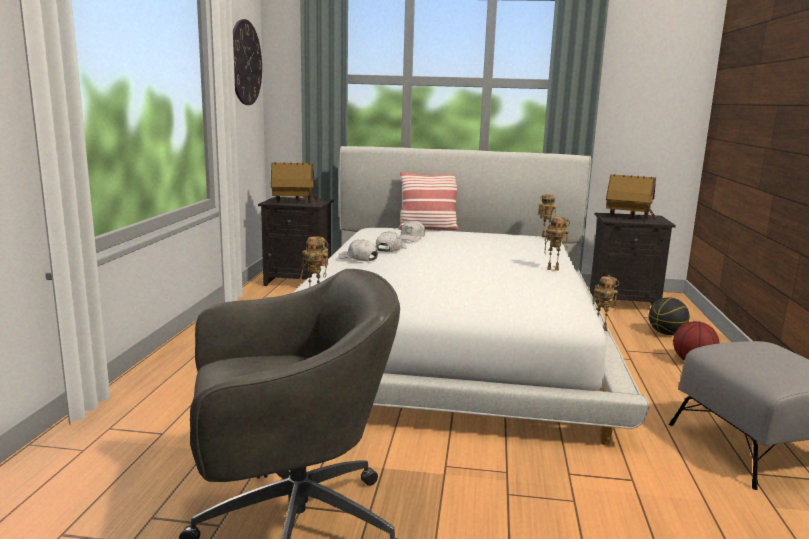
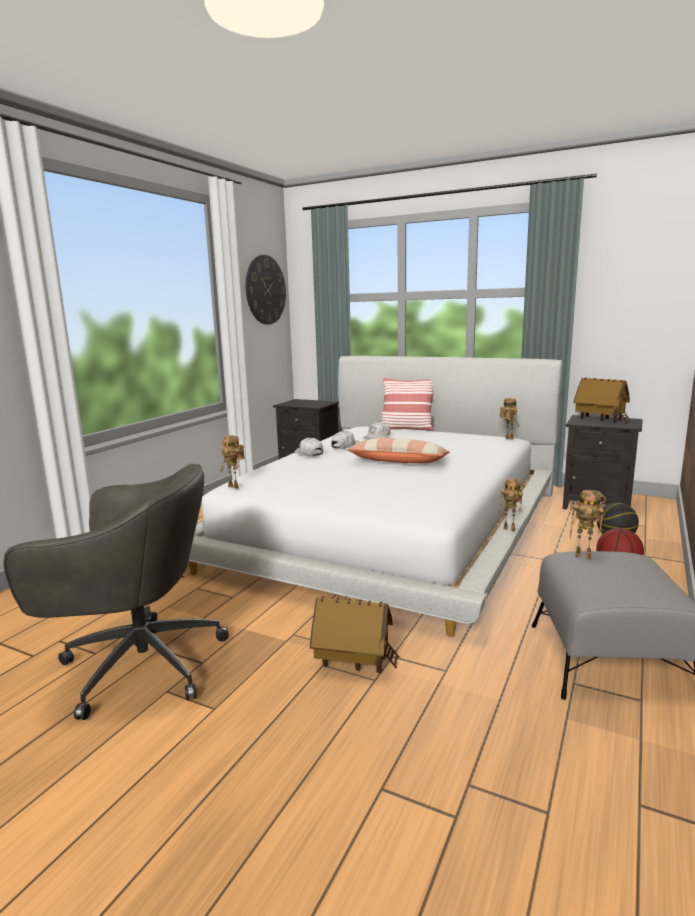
camera: 20 degrees right, 0 degrees up
toy house [271,162,319,203] -> toy house moved to [310,596,399,673]
toy robot [544,217,570,271] -> toy robot moved to [570,490,606,559]
none -> pillow [346,438,450,463]

